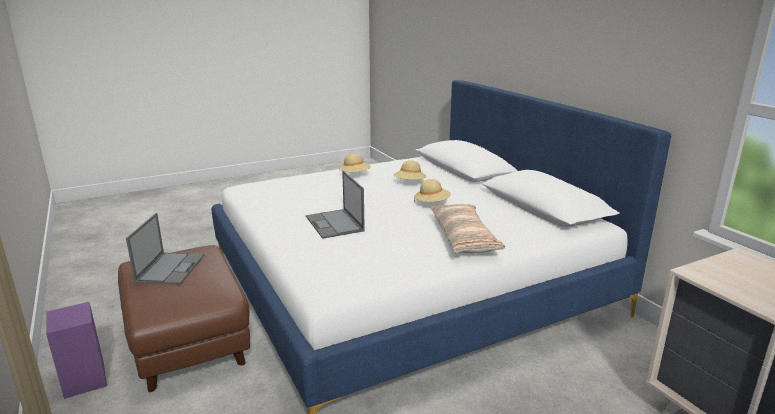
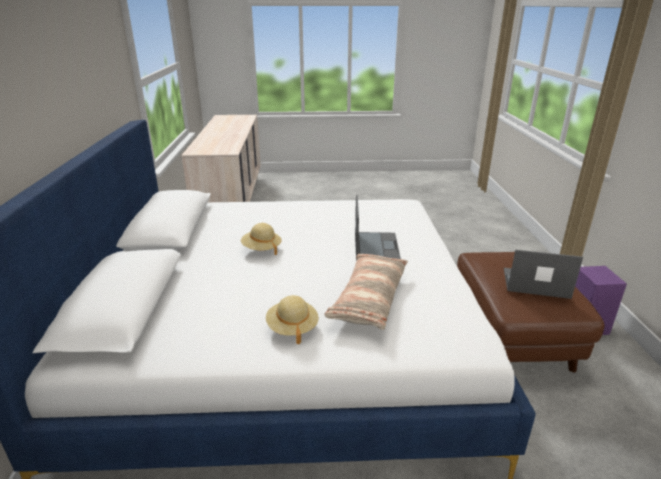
camera: 155 degrees left, 5 degrees up
laptop [126,213,204,284] -> laptop turned 75 degrees clockwise [504,250,583,299]
beige hat [394,160,426,180] -> none
pillow [430,204,505,253] -> pillow moved to [324,254,408,330]

